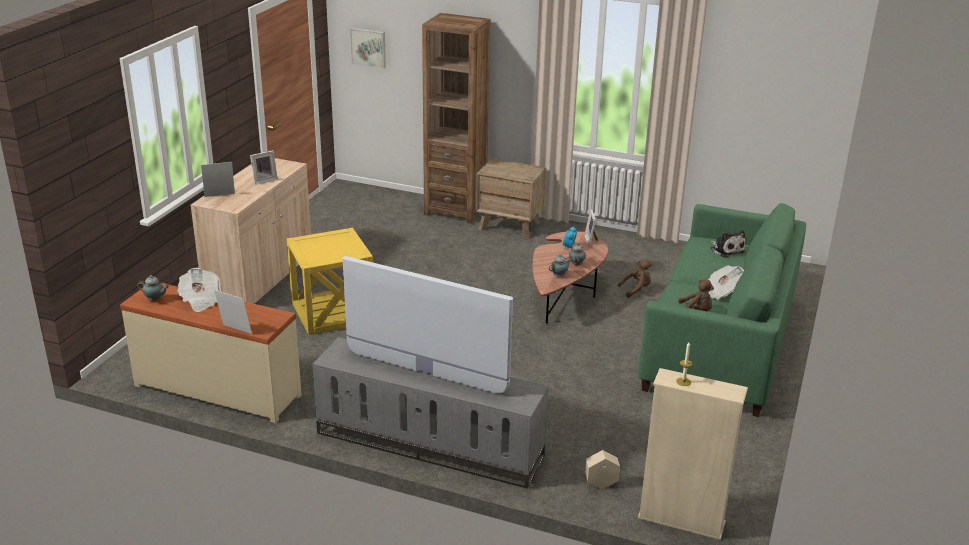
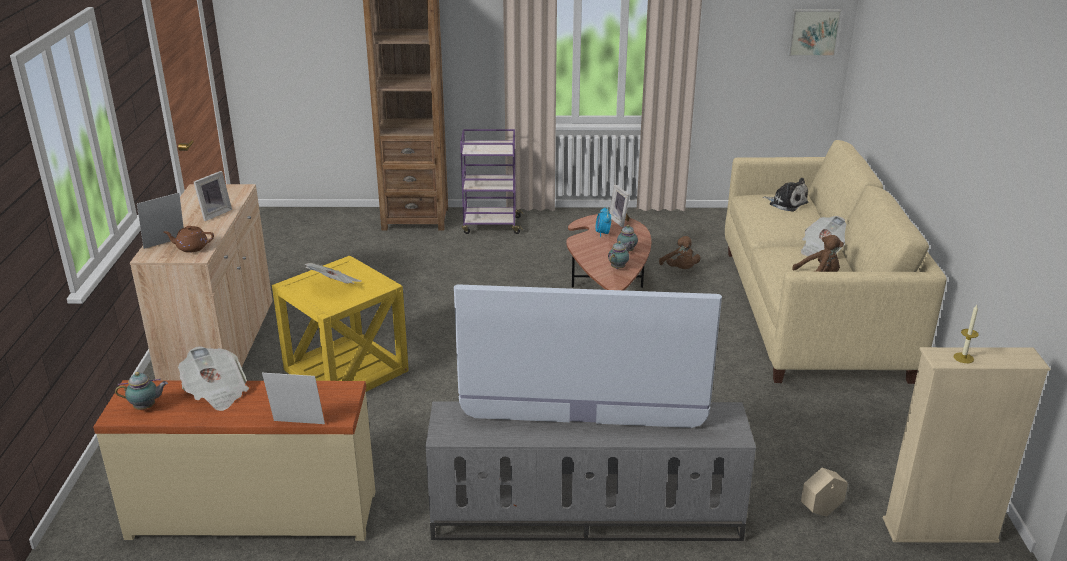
camera: 20 degrees left, 0 degrees up
picture [350,28,386,68] -> picture moved to [788,9,841,56]
brown nightstand [476,158,546,239] -> purple cart [460,129,523,234]
brown plush toy [618,259,653,298] -> brown plush toy turned 105 degrees clockwise [659,236,700,269]
green sofa [638,203,806,417] -> beige sofa [725,140,947,384]
none -> brown teapot [164,226,214,253]
none -> newspaper [305,263,362,284]

